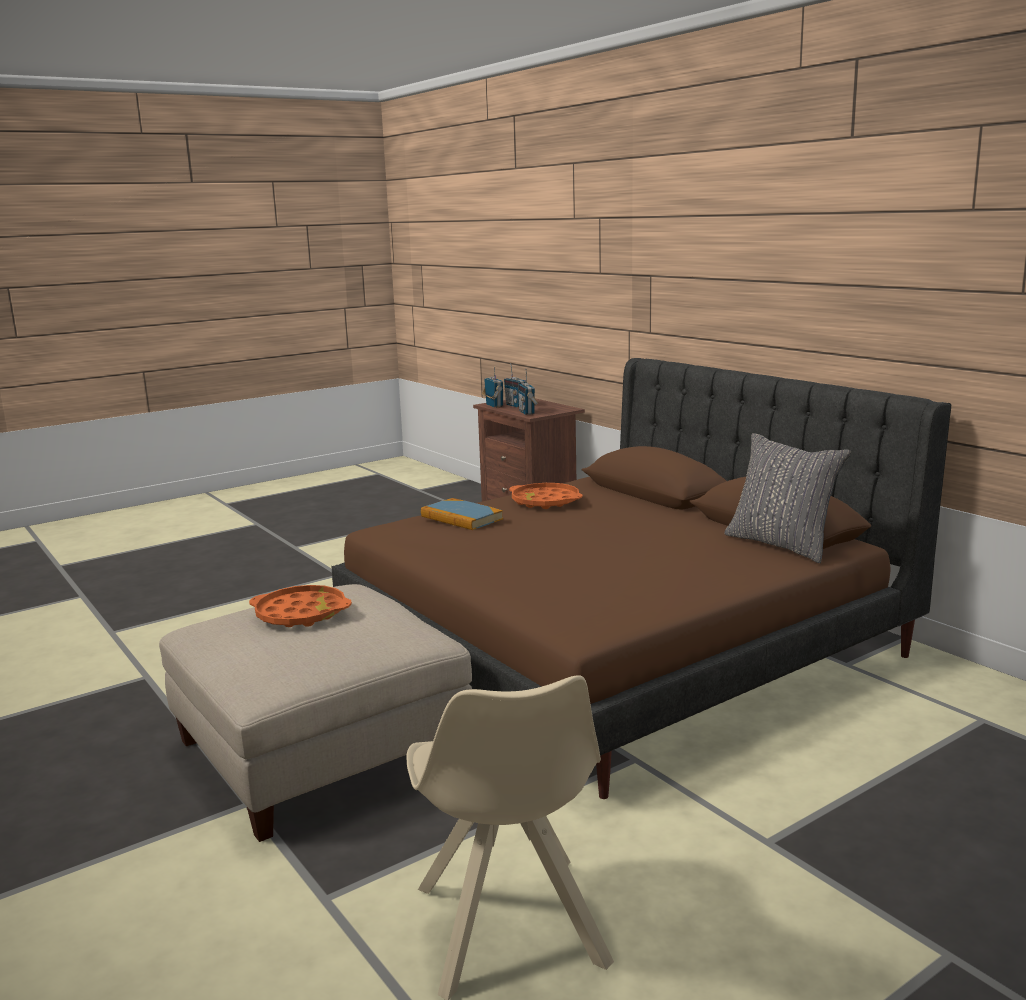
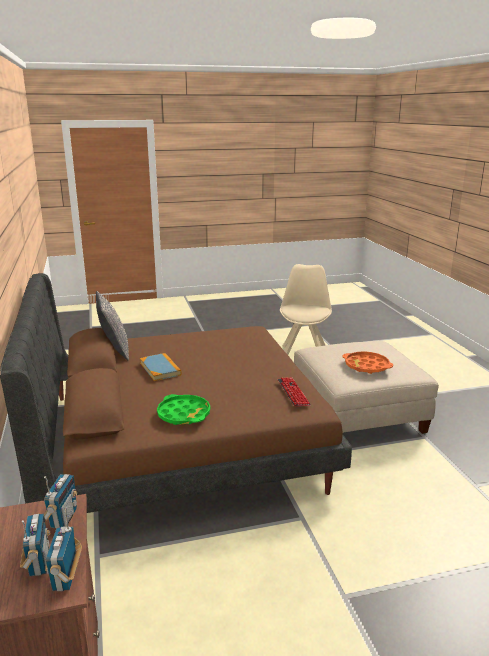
camera: 160 degrees left, 5 degrees up
book [421,498,503,530] -> book moved to [140,353,182,381]
orange tray [509,483,582,509] -> green tray [157,394,210,425]
none -> keyboard [277,377,311,406]

